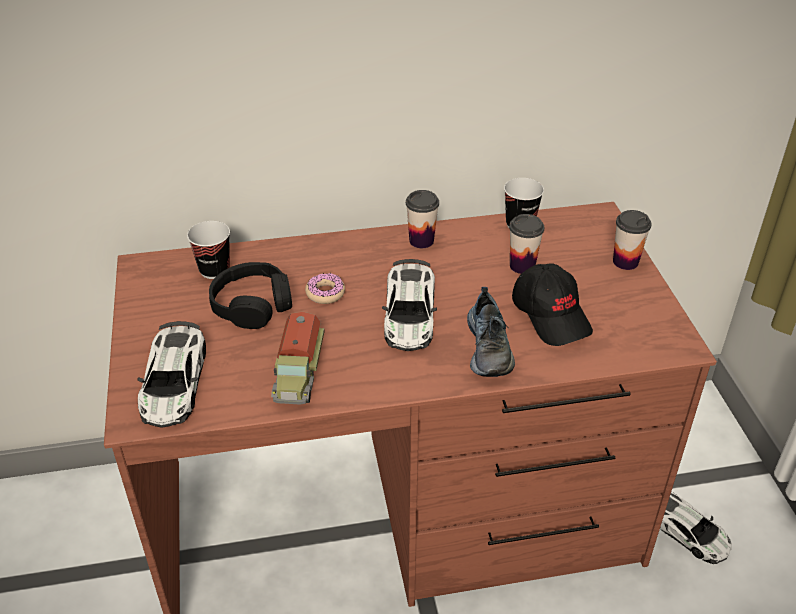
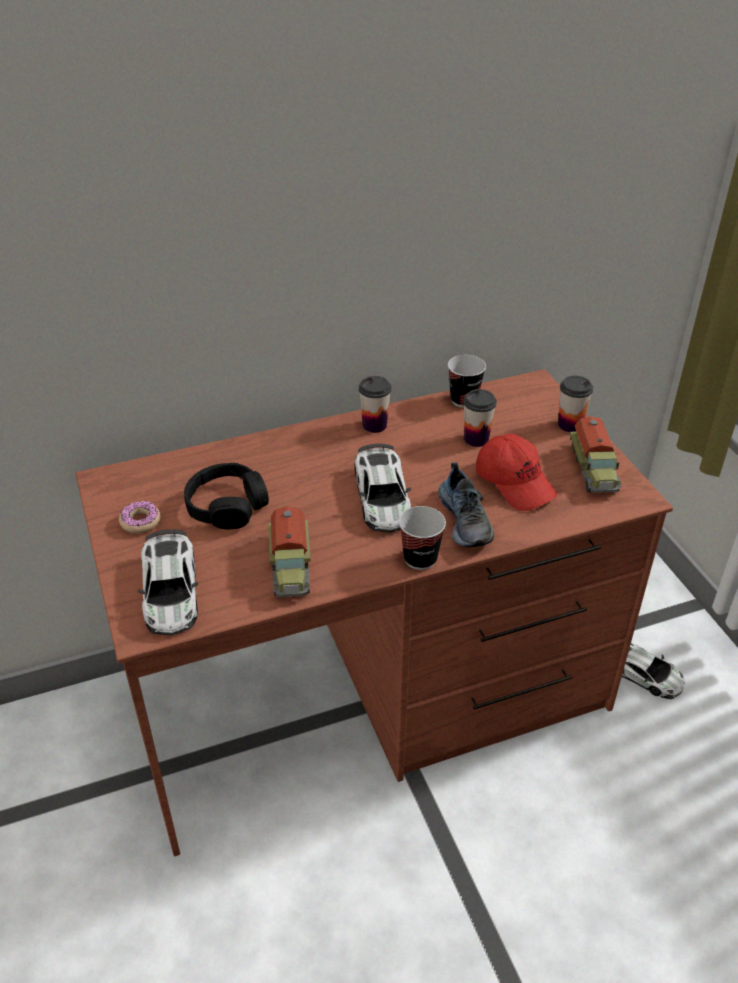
camera: 10 degrees left, 0 degrees up
cup [187,221,230,279] -> cup moved to [399,506,446,570]
donut [305,273,345,304] -> donut moved to [119,500,161,534]
black cap [512,263,593,346] -> red cap [476,434,557,511]
none -> toy truck [570,416,621,493]

